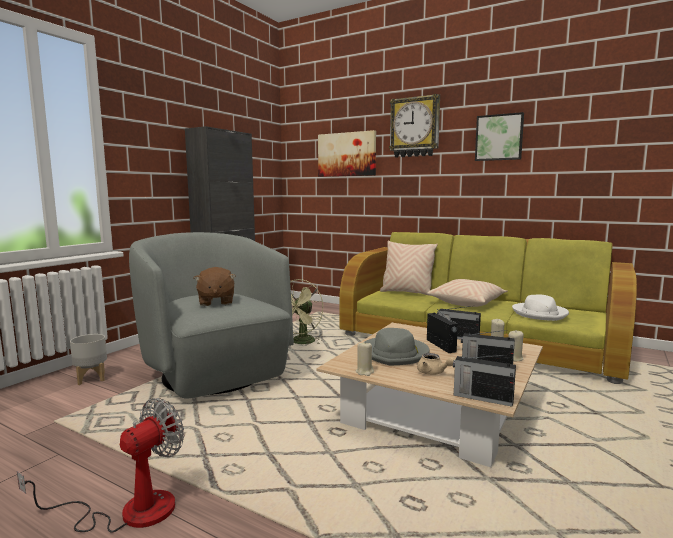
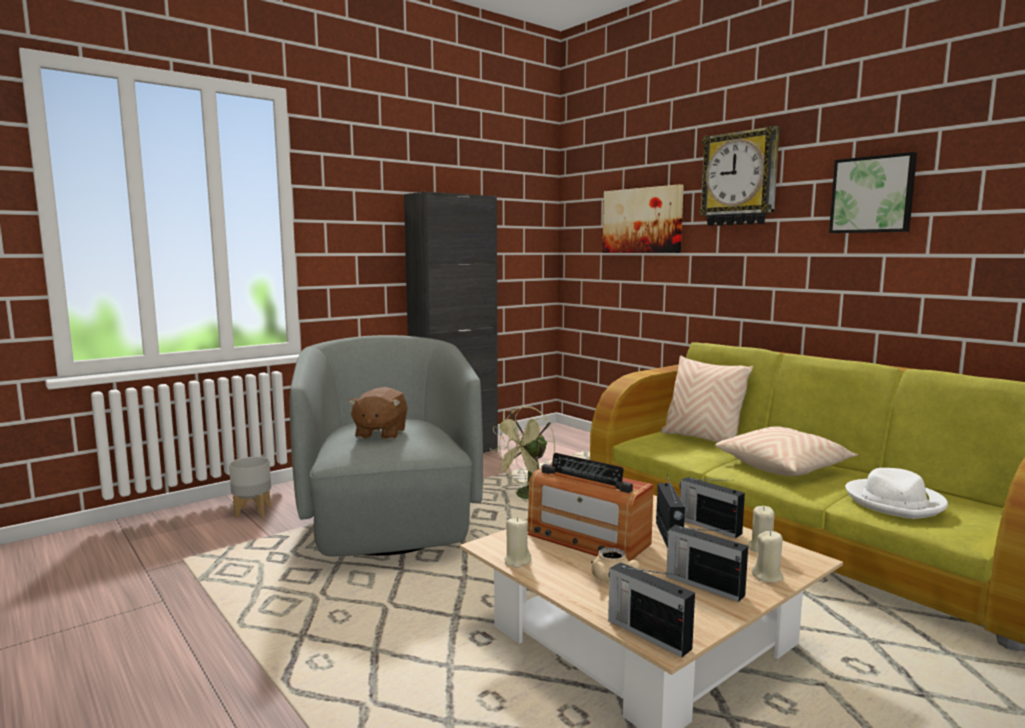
camera: 20 degrees right, 0 degrees up
fan [17,398,184,533] -> none
grey hat [363,328,430,365] -> radio [527,453,654,561]

